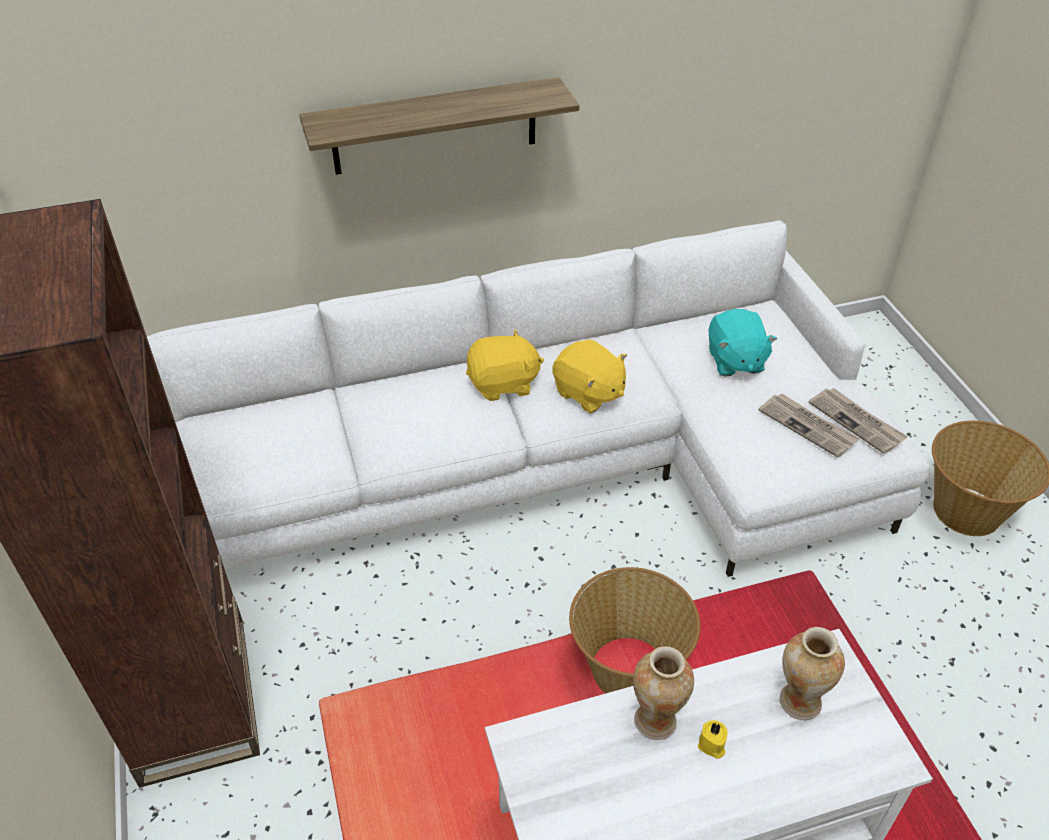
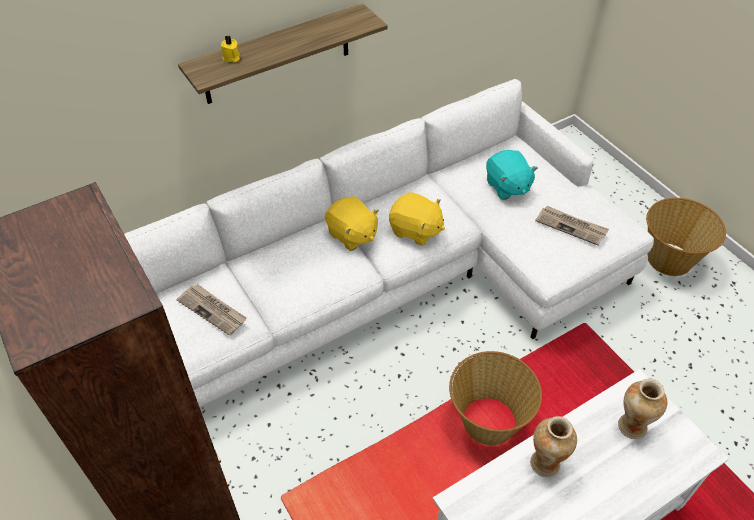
camera: 15 degrees left, 5 degrees up
yellow plush toy [466,329,544,401] -> yellow plush toy turned 75 degrees clockwise [325,196,379,251]
yellow candle [698,720,728,759] -> yellow candle moved to [221,35,240,63]
newspaper [808,388,908,454] -> newspaper moved to [177,284,247,336]

